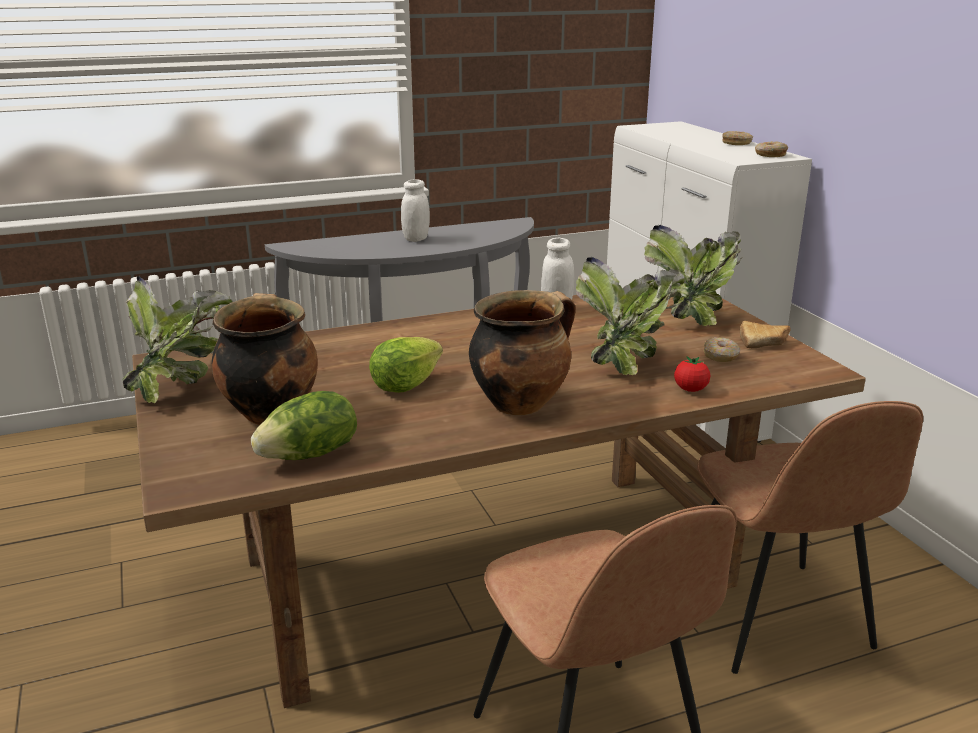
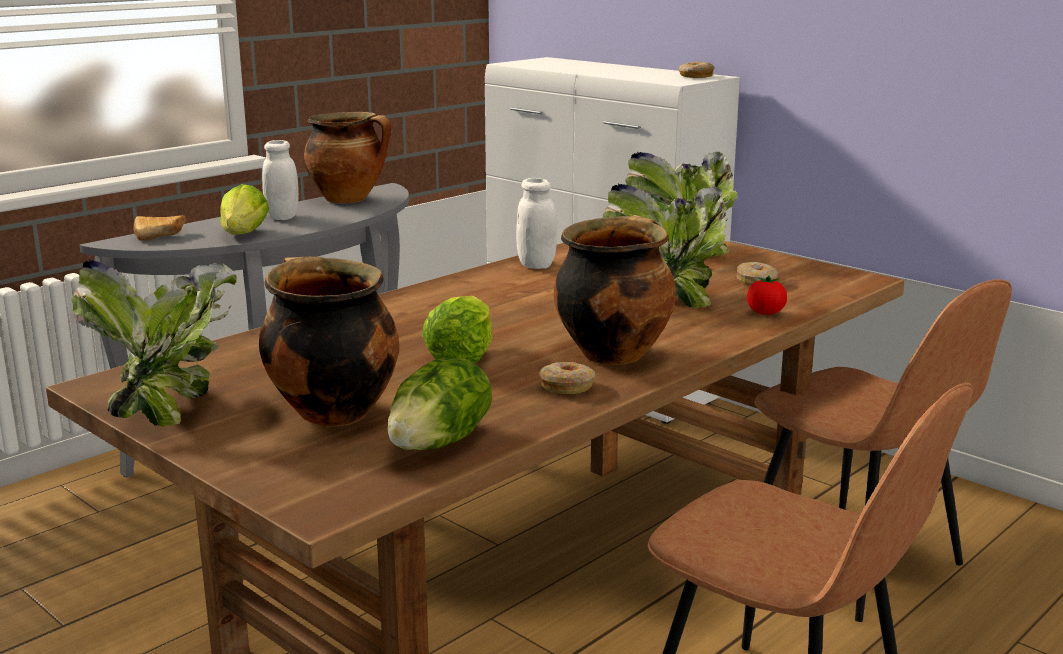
camera: 25 degrees left, 5 degrees down
donut [722,131,753,145] -> donut moved to [539,362,595,394]
bread [740,321,791,348] -> bread moved to [134,215,186,241]
none -> lettuce [220,184,269,235]
none -> cooking pot [304,112,391,203]

